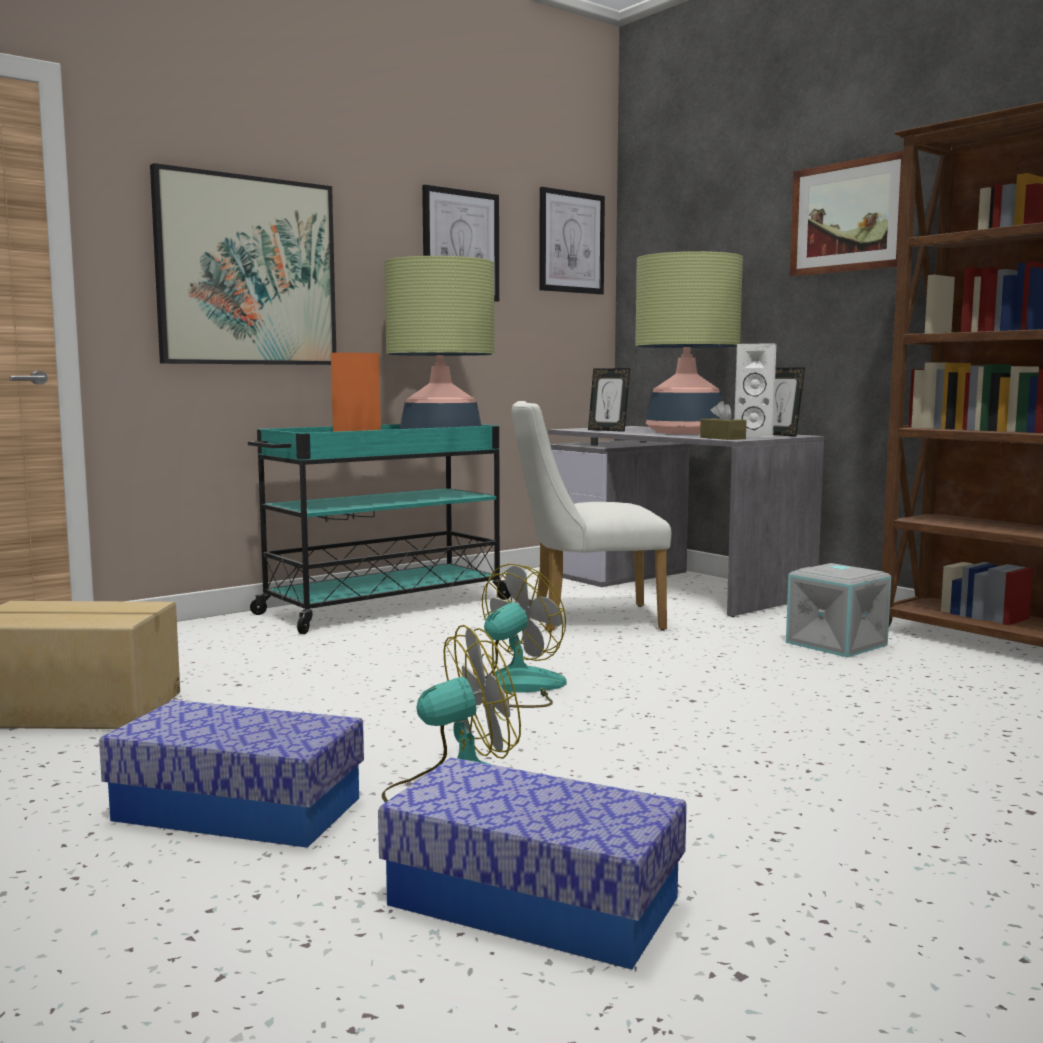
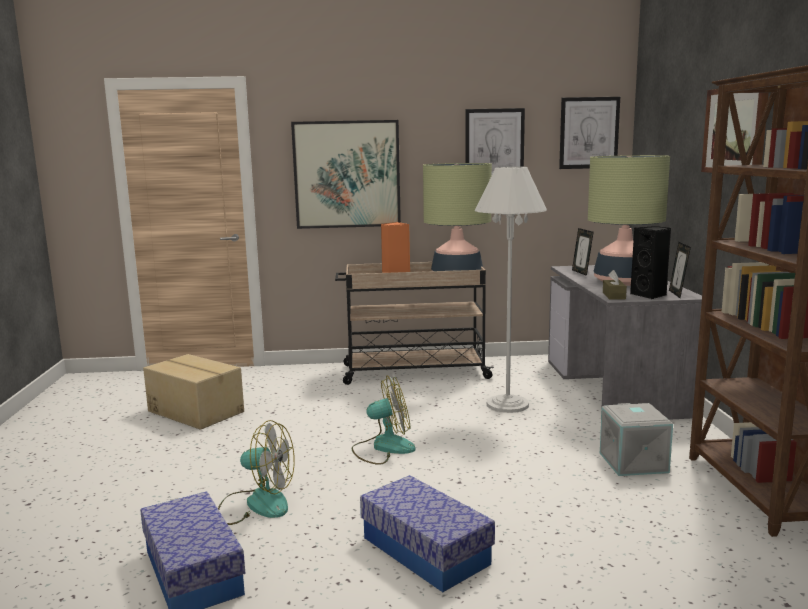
camera: 35 degrees right, 5 degrees up
storage box [99,700,364,848] -> storage box moved to [360,475,495,592]
turquoise cart [248,424,511,634] -> beige cart [335,262,494,385]
white chair [512,401,671,632] -> white floor lamp [475,166,547,413]
white speaker [734,343,776,438] -> black speaker [630,226,671,299]

